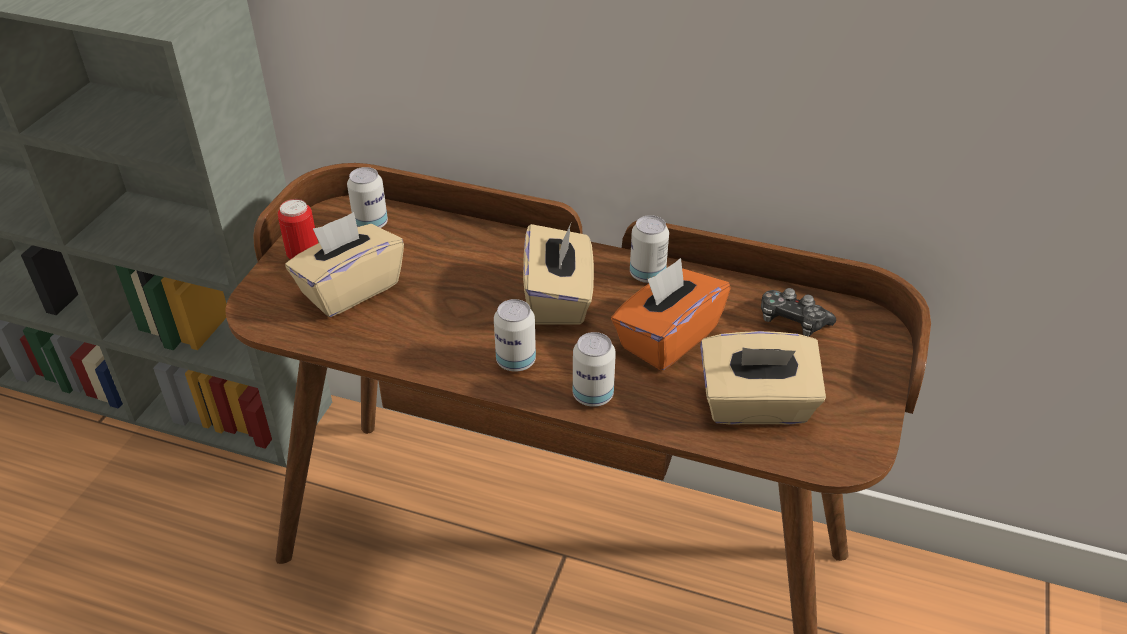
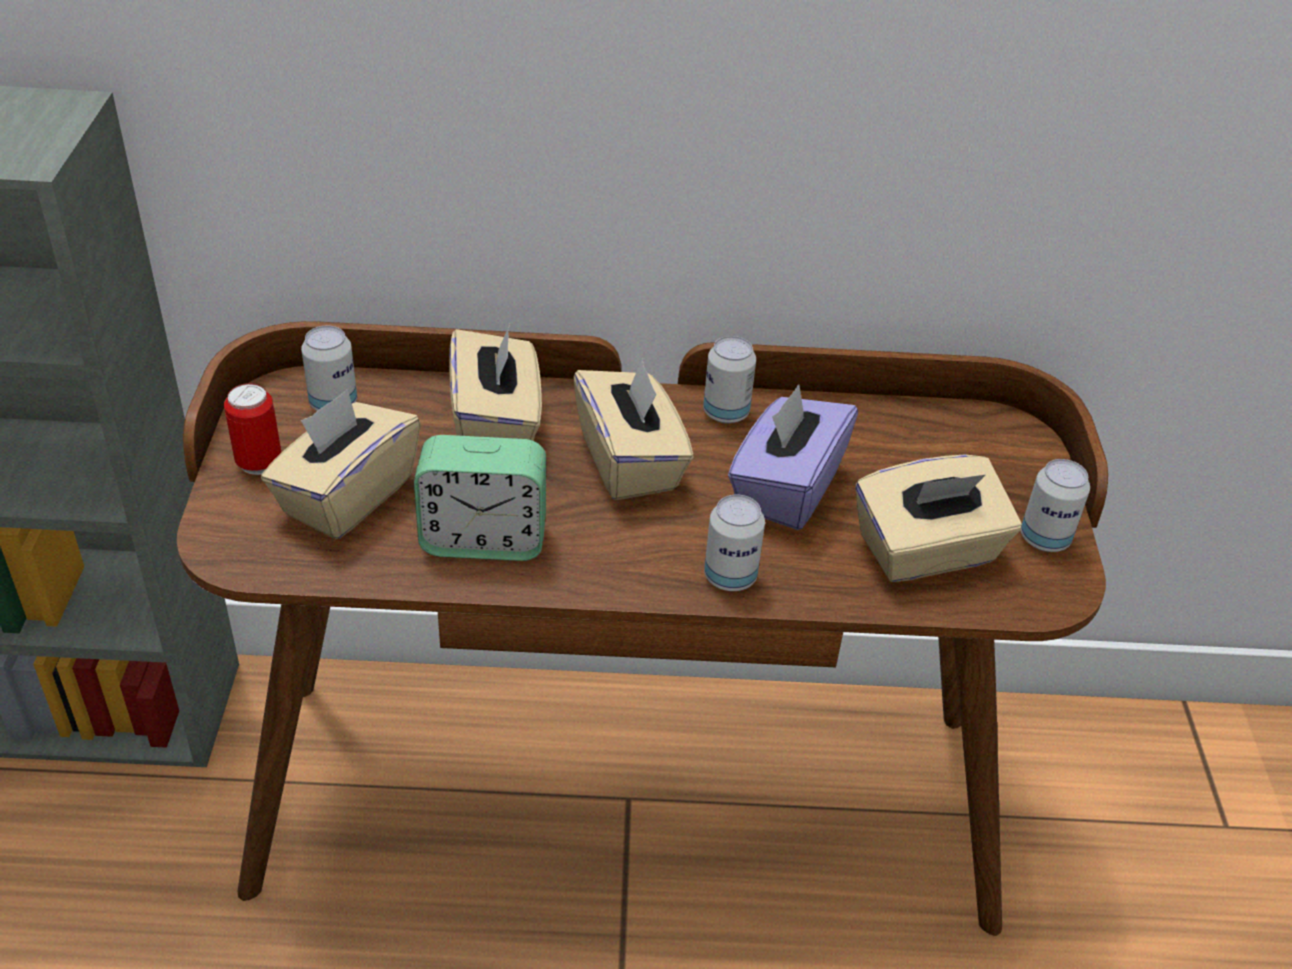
camera: 20 degrees left, 0 degrees up
can [494,299,536,372] -> can moved to [1021,459,1090,552]
orange tissue box [611,258,731,370] -> purple tissue box [728,384,858,530]
game controller [761,288,836,336] -> none
none -> alarm clock [414,435,546,561]
none -> beige tissue box [449,324,542,441]

